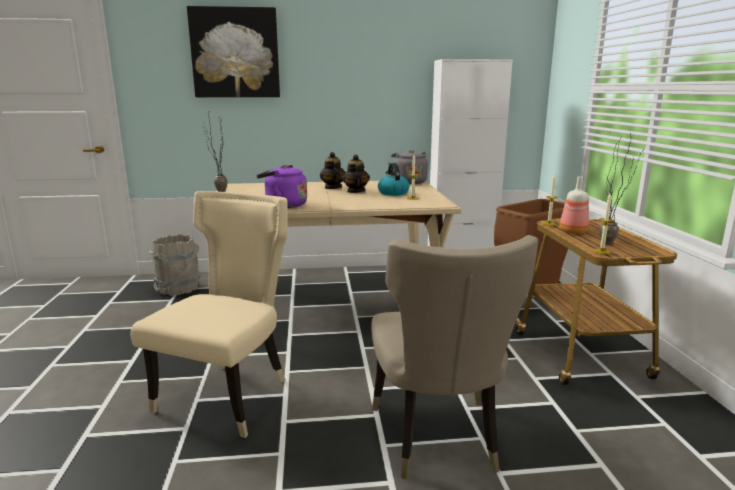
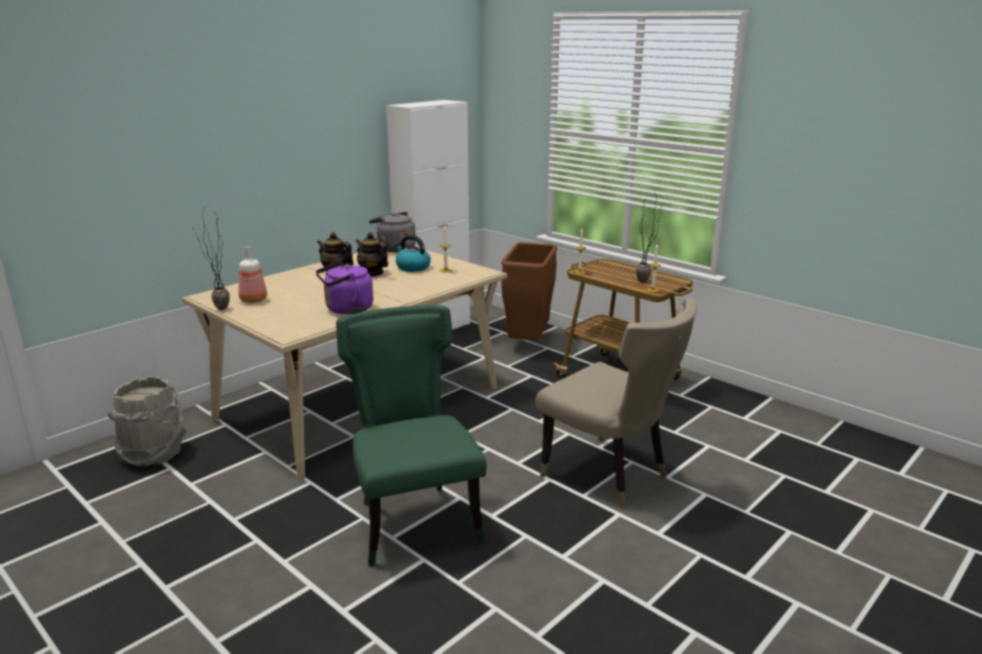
camera: 40 degrees left, 5 degrees up
beige chair [131,191,288,438] -> green chair [336,305,487,566]
picture [187,6,280,97] -> none
bottle [560,176,589,234] -> bottle moved to [239,246,267,303]

